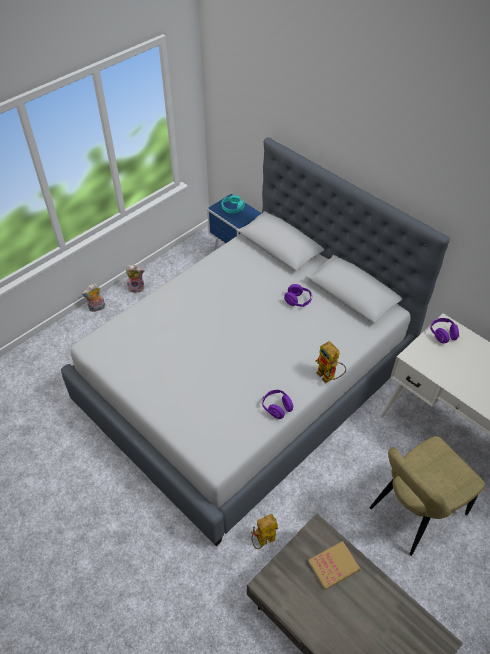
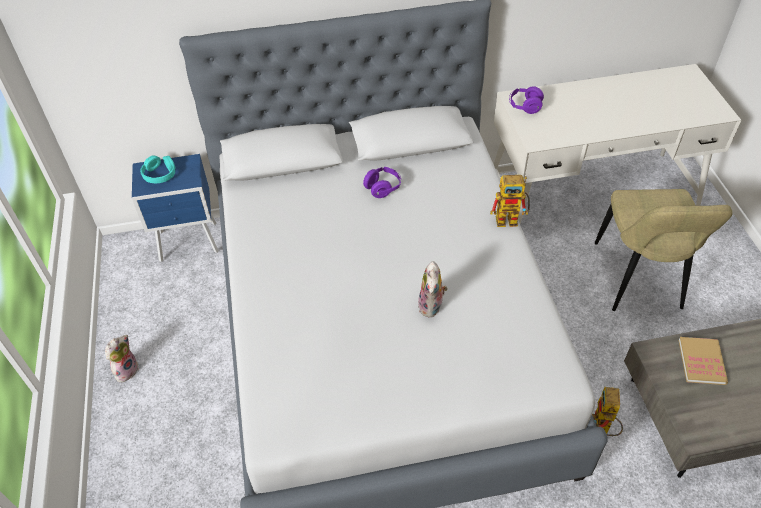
camera: 55 degrees left, 0 degrees up
plush toy [81,283,105,312] -> plush toy moved to [418,261,448,317]
purple headphones [262,390,294,419] -> none

